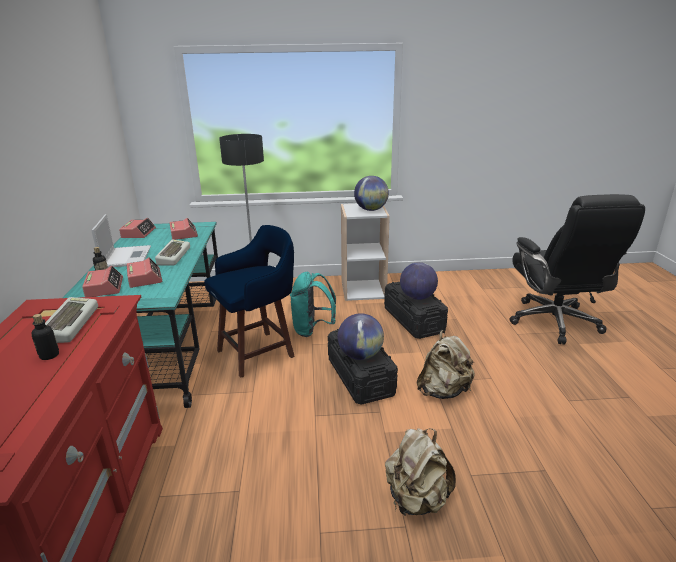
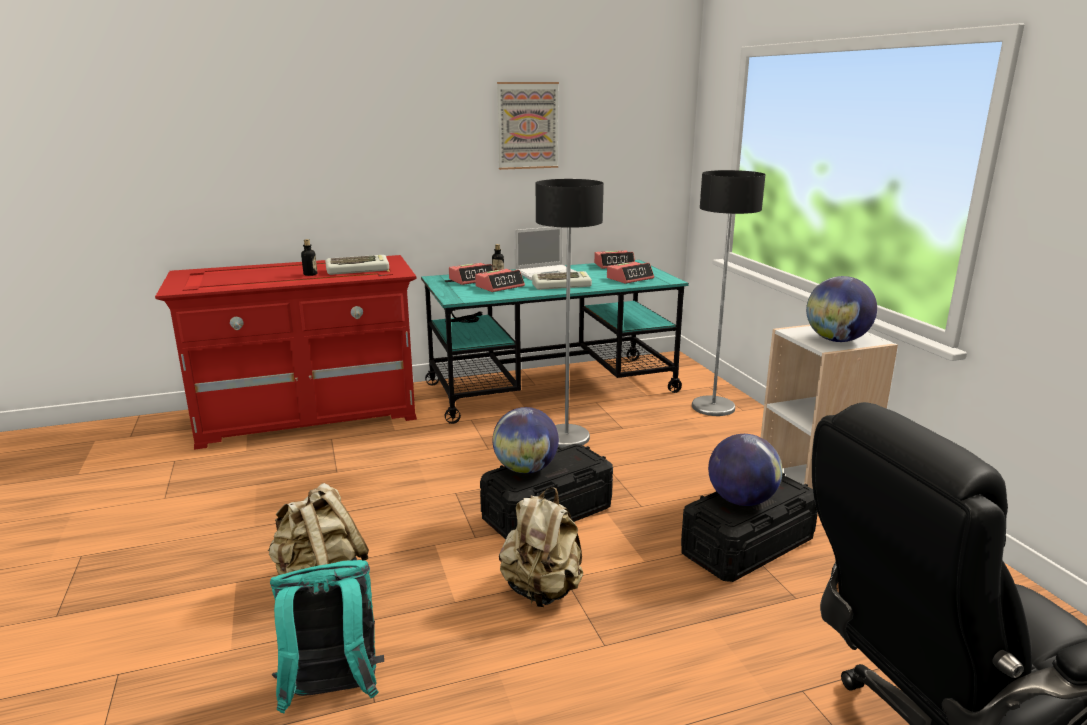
camera: 75 degrees right, 5 degrees down
blue stool [204,225,295,378] -> floor lamp [536,179,604,448]
turquoise backpack [290,272,336,337] -> turquoise backpack moved to [270,560,384,713]
none -> picture [497,82,559,170]

